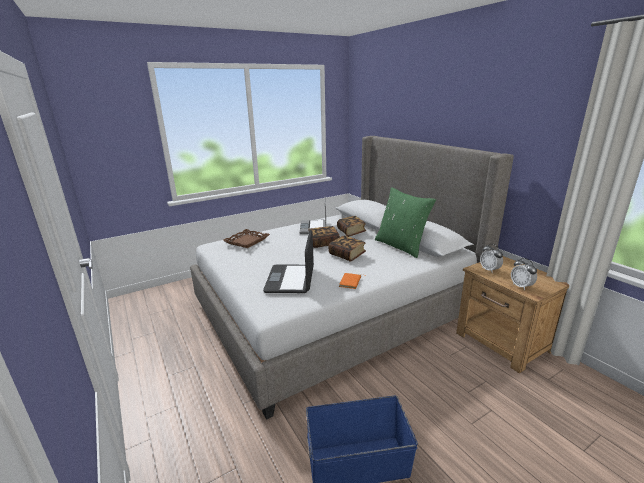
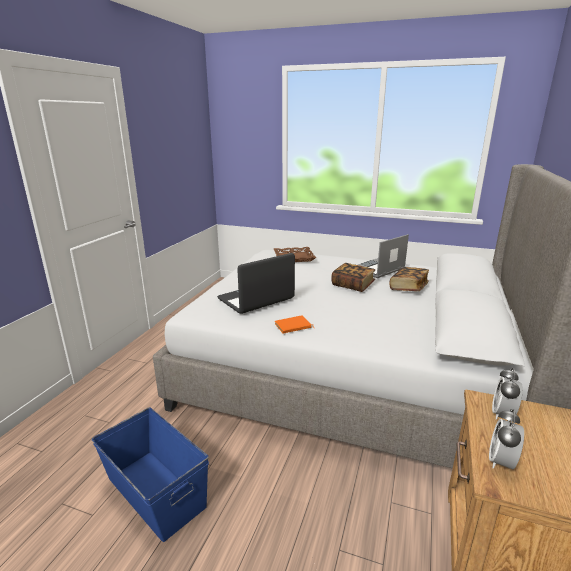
camera: 50 degrees right, 0 degrees up
book [328,235,366,262] -> none
green pillow [375,187,436,258] -> none

